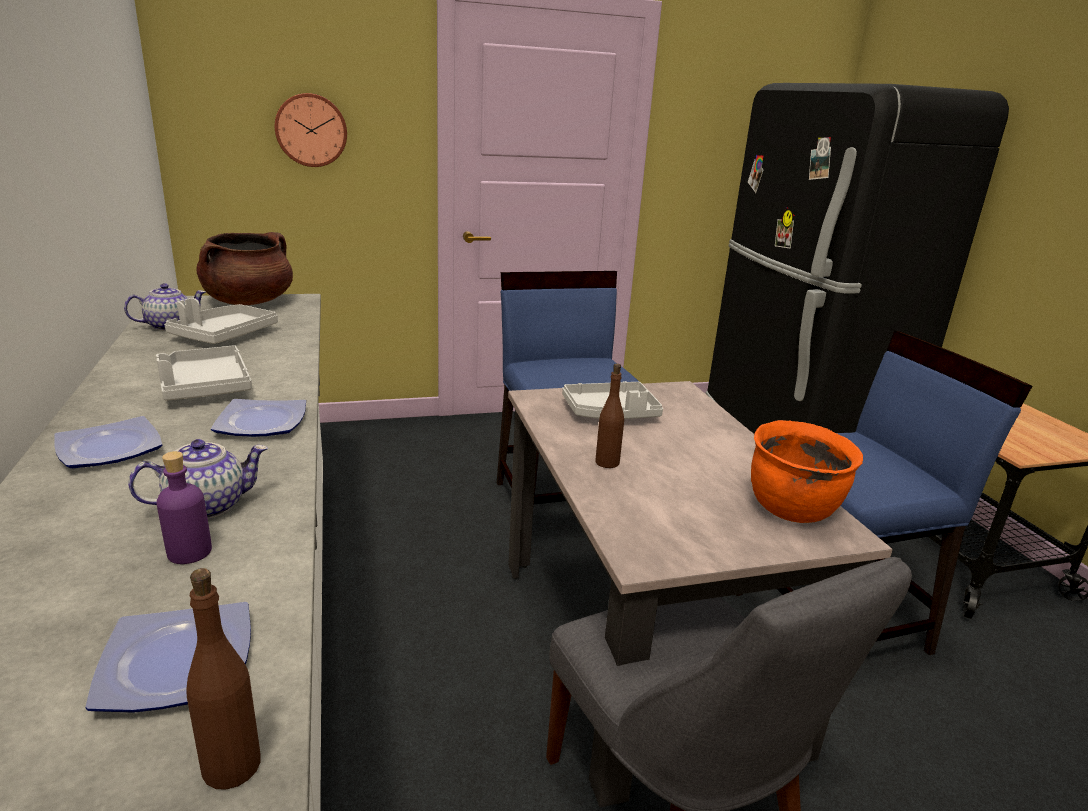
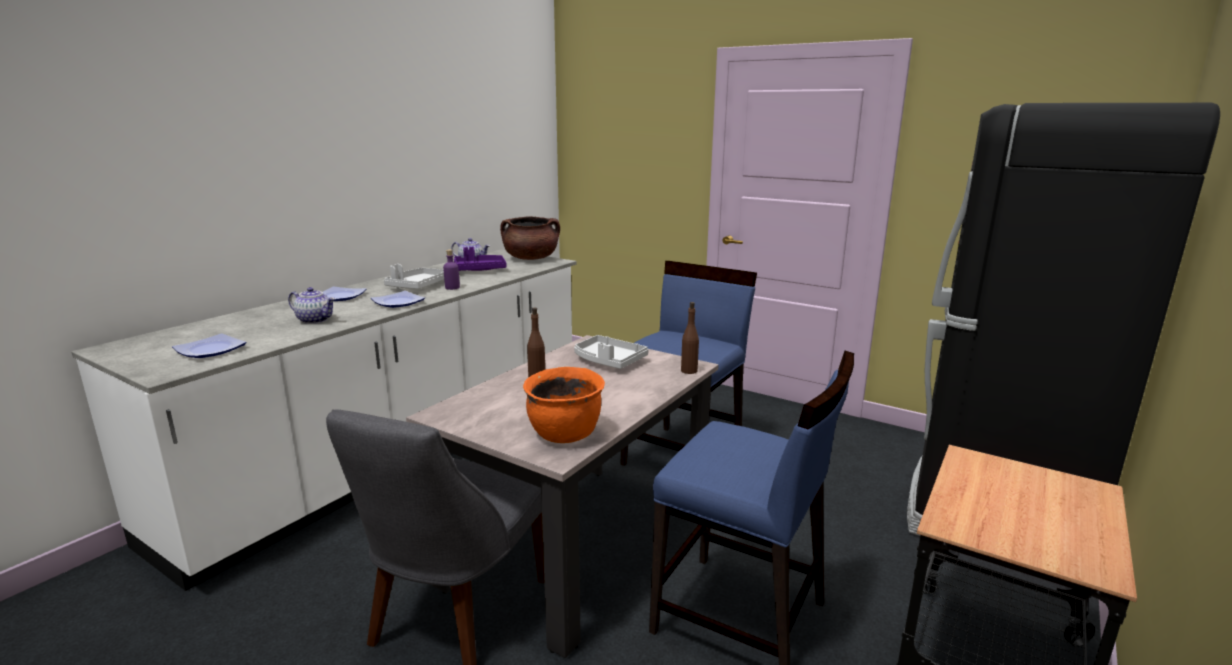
camera: 50 degrees right, 5 degrees down
purple bottle [157,451,212,564] -> purple bottle moved to [443,249,460,290]
grey tray [165,298,278,344] -> purple tray [454,247,507,271]
brown bottle [186,568,261,789] -> brown bottle moved to [681,302,699,374]
wall clock [275,93,347,167] -> none

